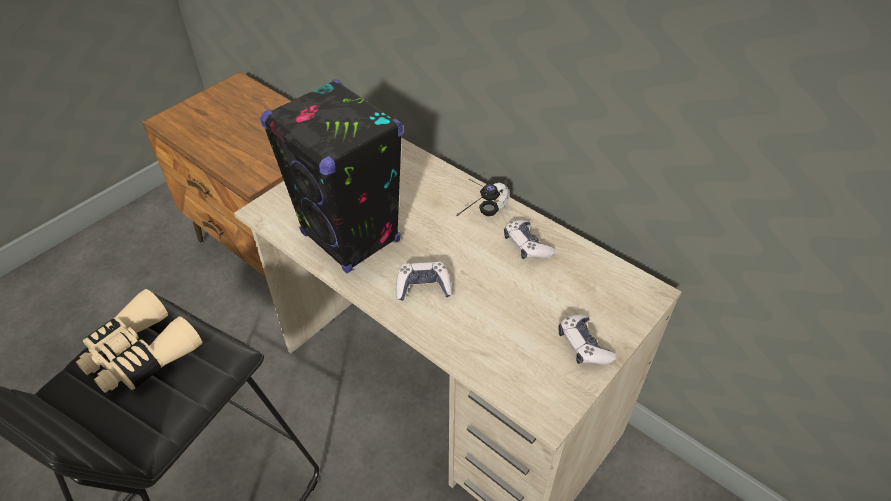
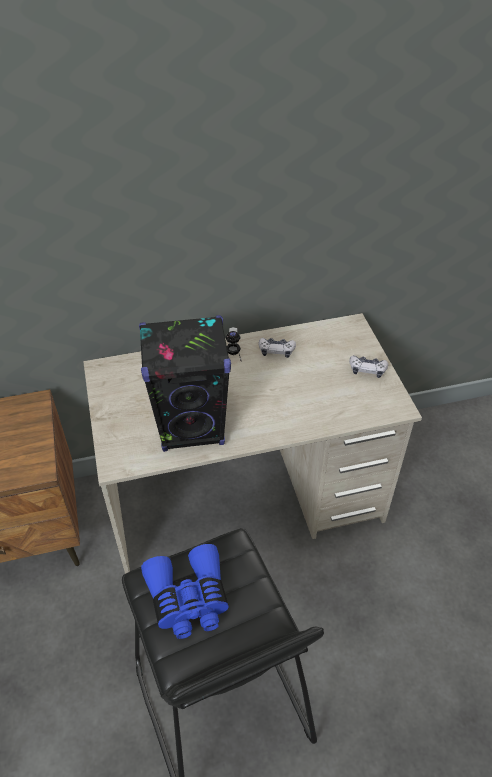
camera: 55 degrees left, 0 degrees up
beige binoculars [76,289,202,393] -> blue binoculars [141,544,229,639]
game controller [396,261,452,301] -> none

